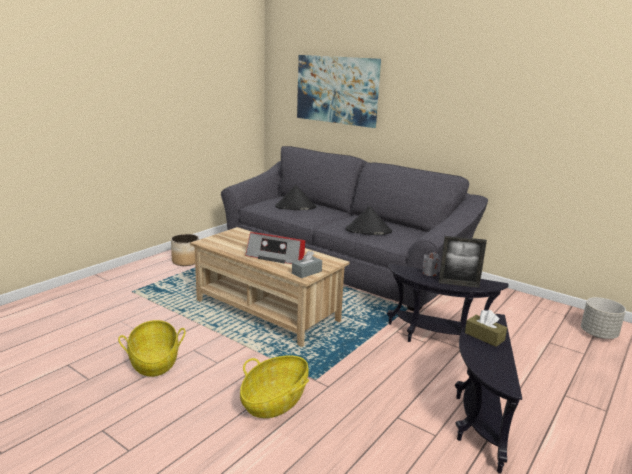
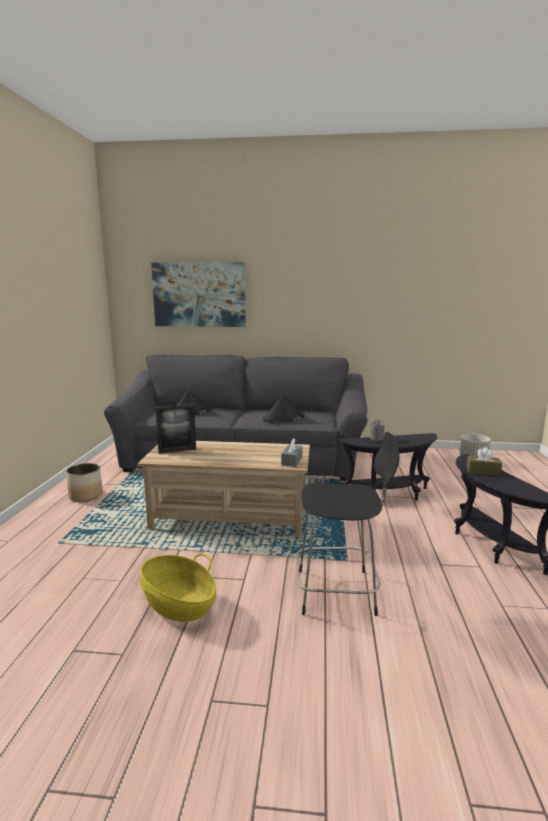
camera: 30 degrees left, 5 degrees down
basket [240,355,309,418] -> black stool [296,432,400,616]
radio [246,232,305,264] -> none
picture frame [439,236,487,288] -> picture frame moved to [155,404,196,454]

